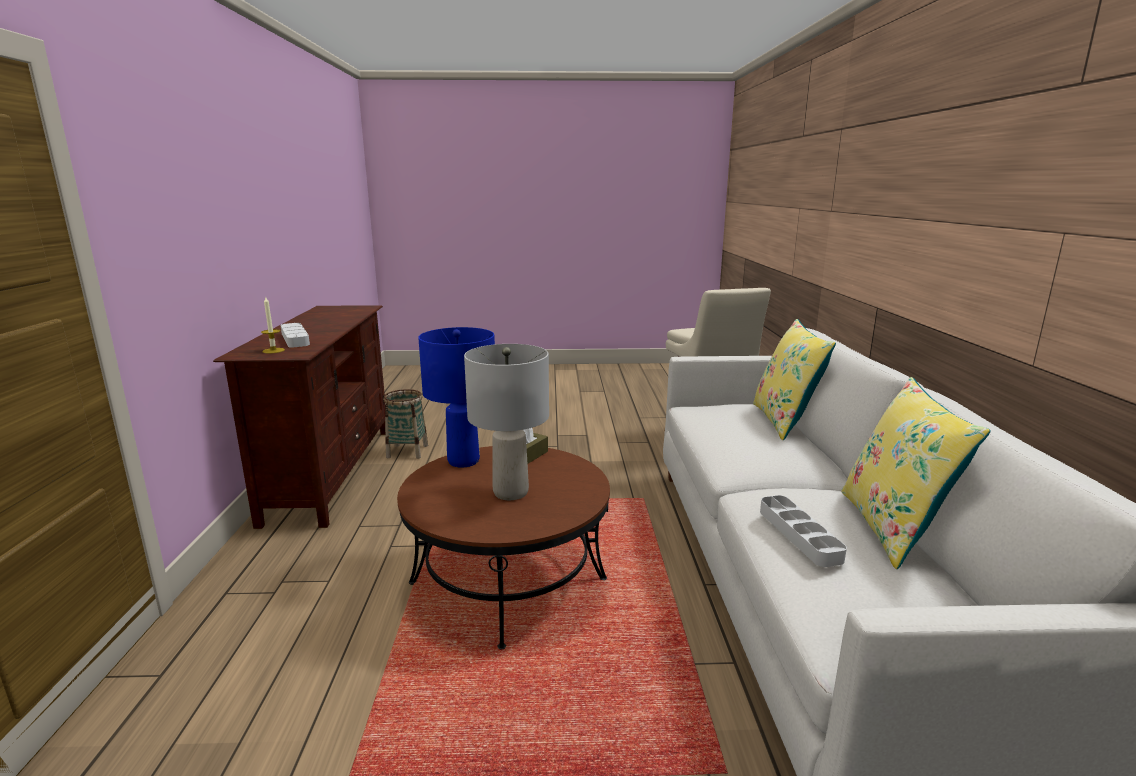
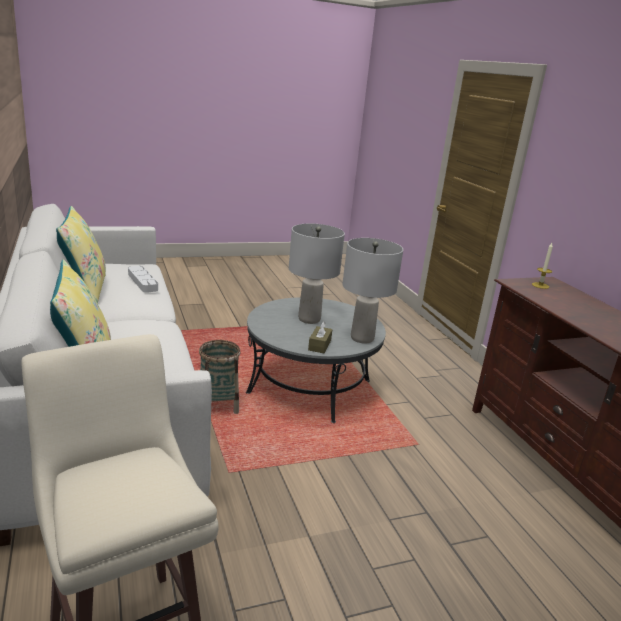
camera: 160 degrees right, 5 degrees up
grey tray [281,323,310,347] -> none
basket [383,389,428,459] -> basket moved to [199,340,241,414]
brown coffee table [397,446,610,650] -> grey coffee table [246,297,386,423]
blue table lamp [418,327,495,468] -> grey table lamp [342,238,403,344]

